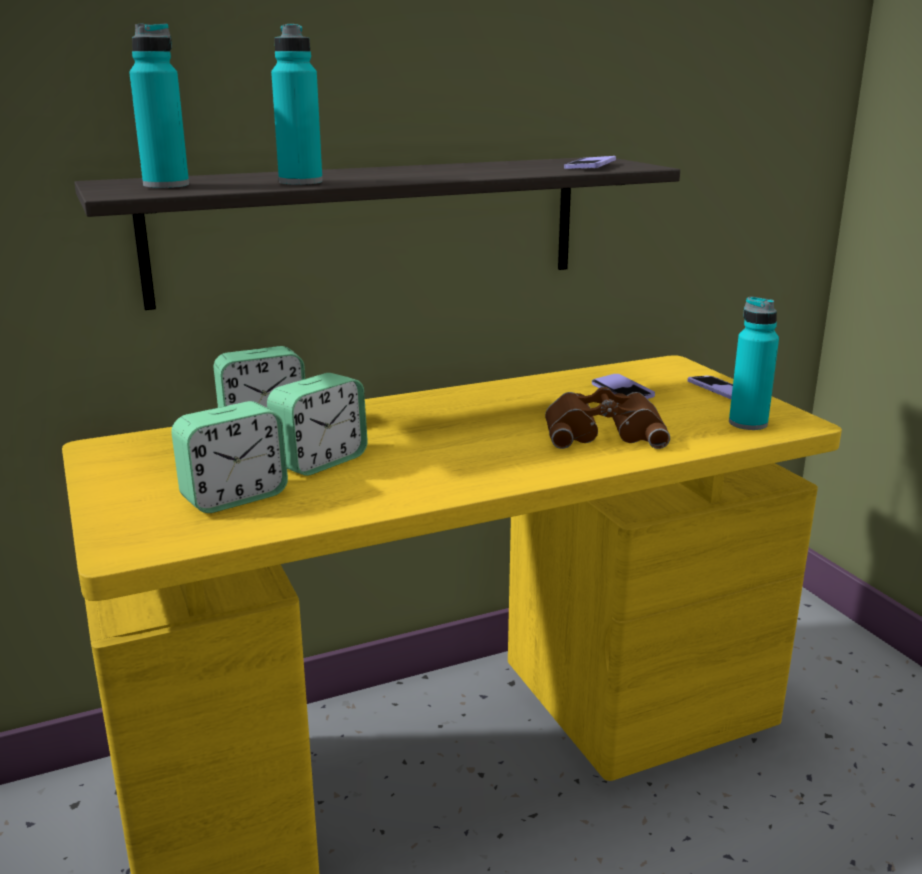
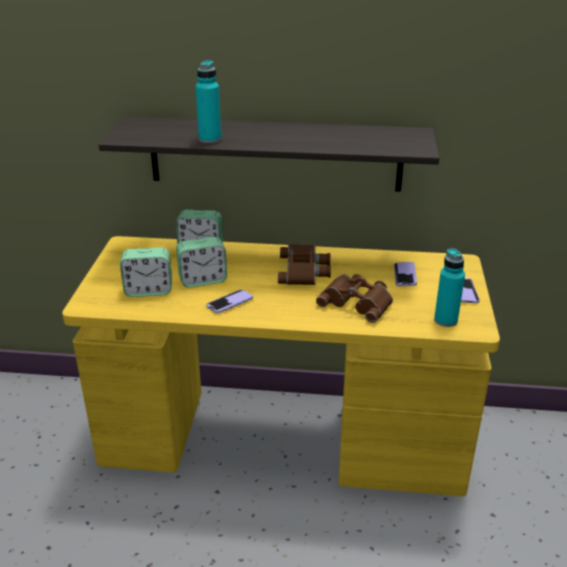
camera: 30 degrees right, 10 degrees up
turquoise bottle [129,23,189,188] -> none
phone [564,156,616,169] -> phone moved to [206,290,253,313]
none -> brown binoculars [278,244,331,285]

